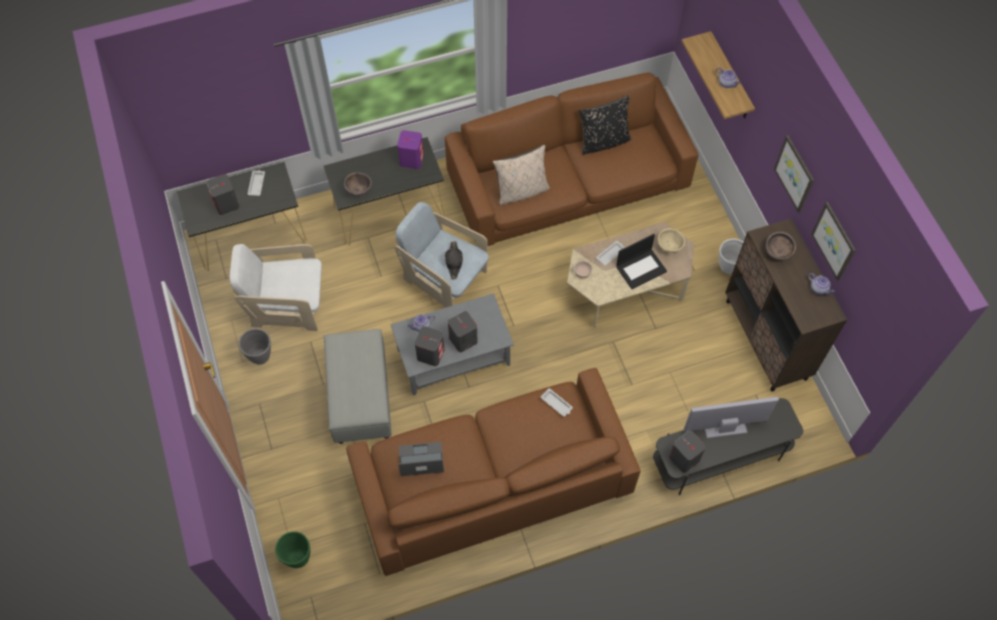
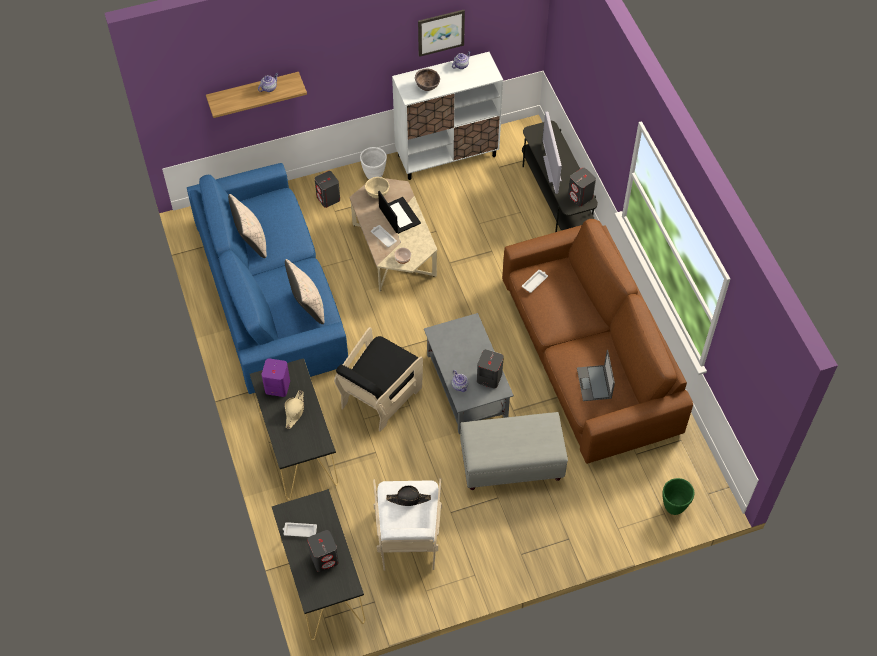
camera: 90 degrees left, 5 degrees down
grey planter [238,328,271,365] -> none
brown bowl [344,172,372,197] -> none
beige armchair [395,202,489,308] -> black armchair [334,327,423,432]
brown sofa [445,73,699,246] -> blue sofa [187,163,348,394]
black hat [445,241,463,280] -> black hat moved to [386,485,431,506]
grey speaker [448,311,478,352] -> grey speaker moved to [315,171,340,208]
black pillow [579,96,631,155] -> beige pillow [228,194,267,258]
brown cabinet [725,218,847,392] -> white cabinet [392,52,503,180]
picture [774,135,814,213] -> none
none -> beige hat [284,390,304,429]

